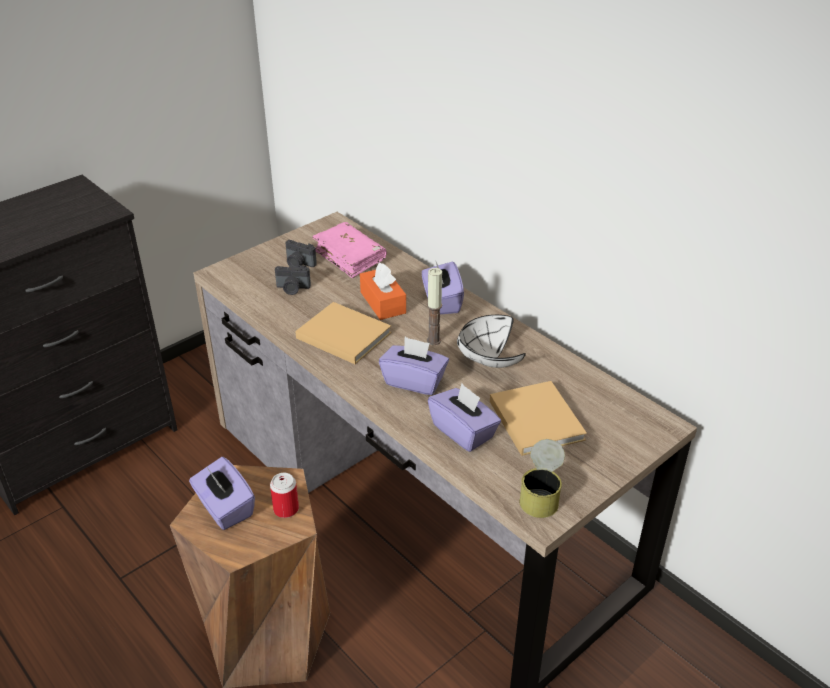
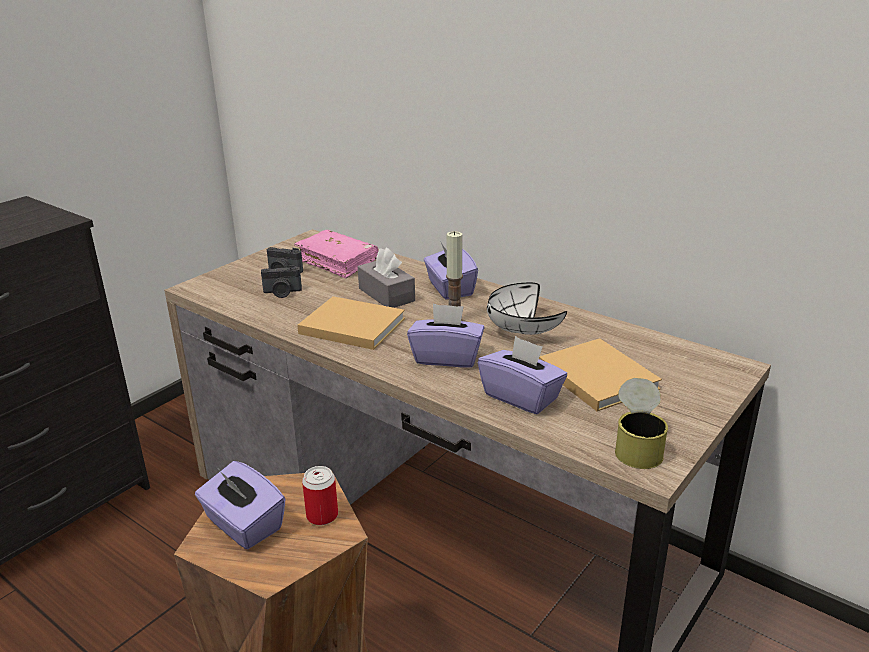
camera: 10 degrees left, 10 degrees down
orange tissue box [360,263,406,320] -> grey tissue box [358,248,415,308]

